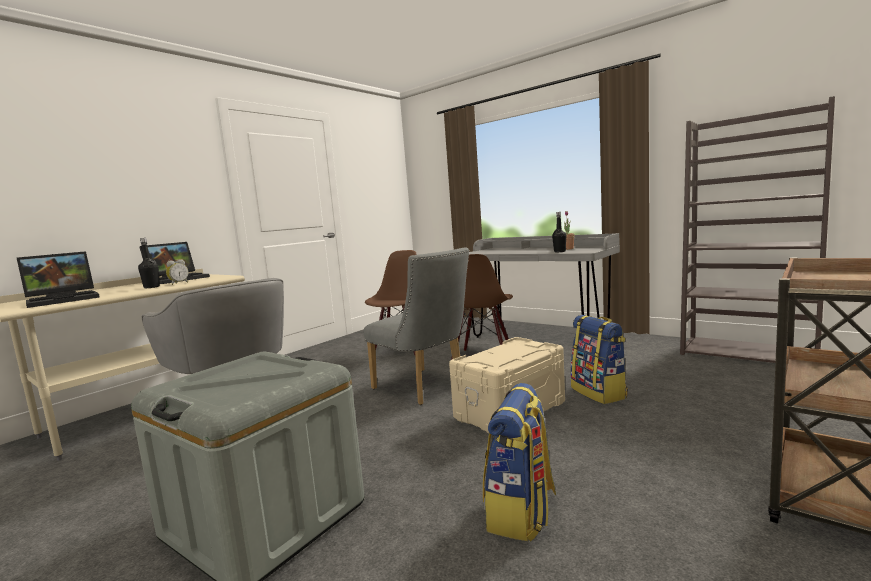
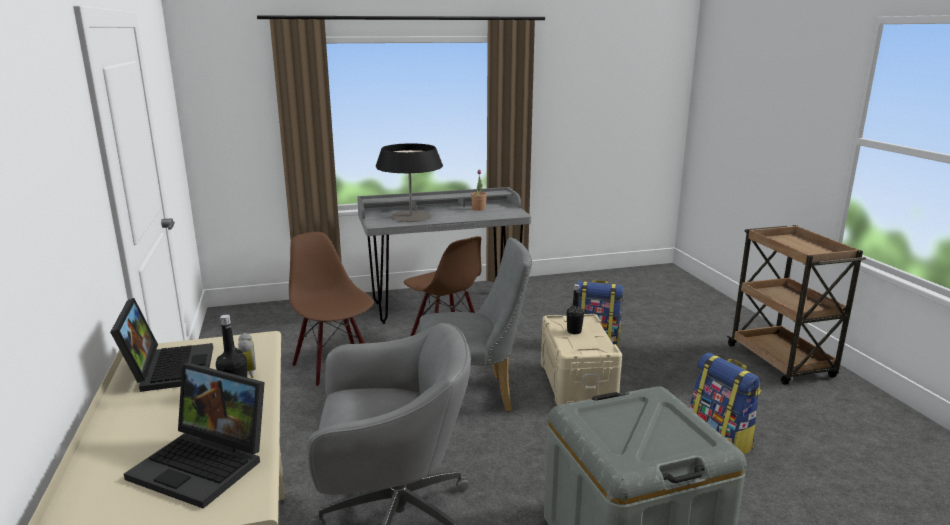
camera: 55 degrees left, 10 degrees up
laptop [17,251,100,308] -> laptop turned 120 degrees clockwise [124,363,265,509]
black bottle [552,212,566,252] -> black bottle moved to [567,284,584,334]
brown bookcase [680,96,835,363] -> none
none -> table lamp [376,143,443,222]

